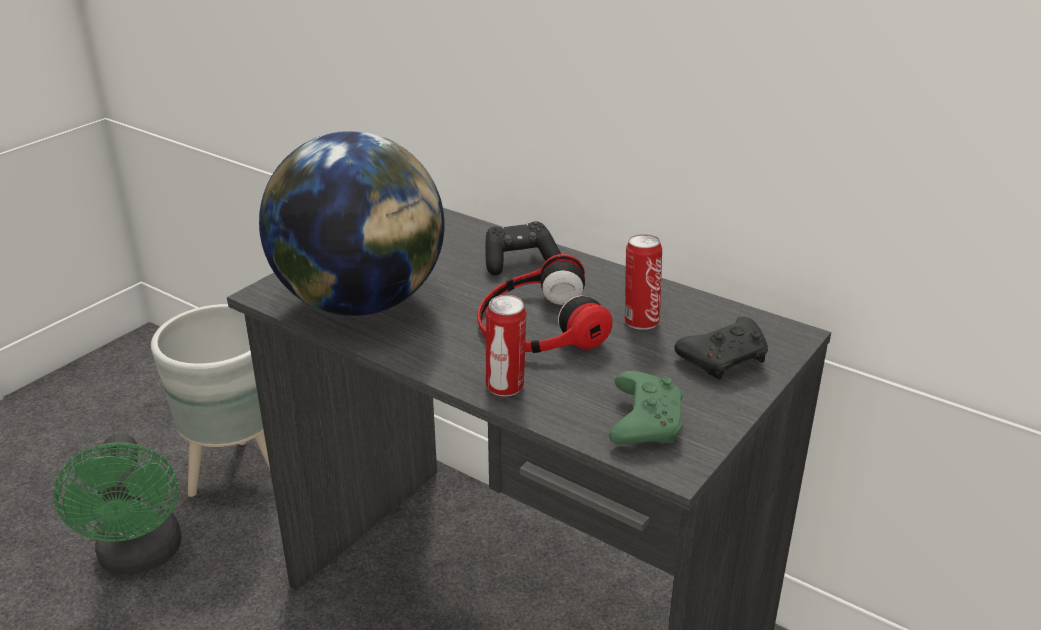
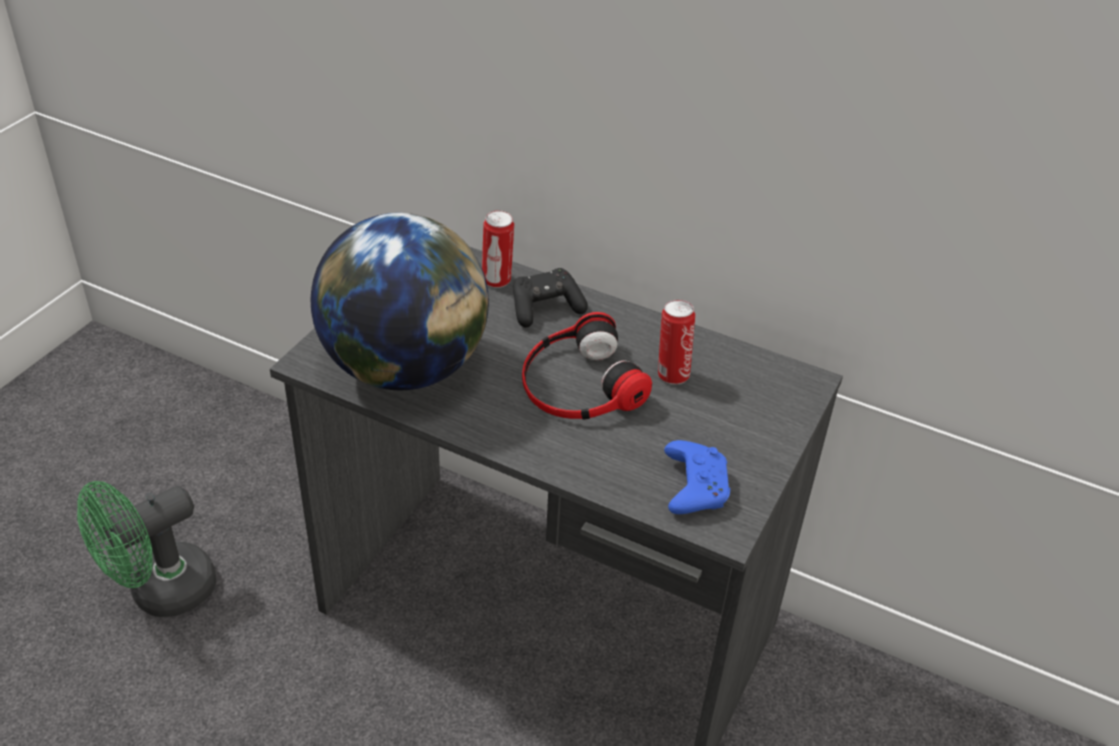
camera: 10 degrees left, 10 degrees up
green fan [53,434,181,575] -> green fan turned 75 degrees clockwise [77,481,216,617]
grey planter [151,304,270,497] -> none
can [486,295,526,396] -> can moved to [482,210,514,288]
green game controller [609,371,683,445] -> blue game controller [664,440,730,514]
black game controller [674,317,768,379] -> none

